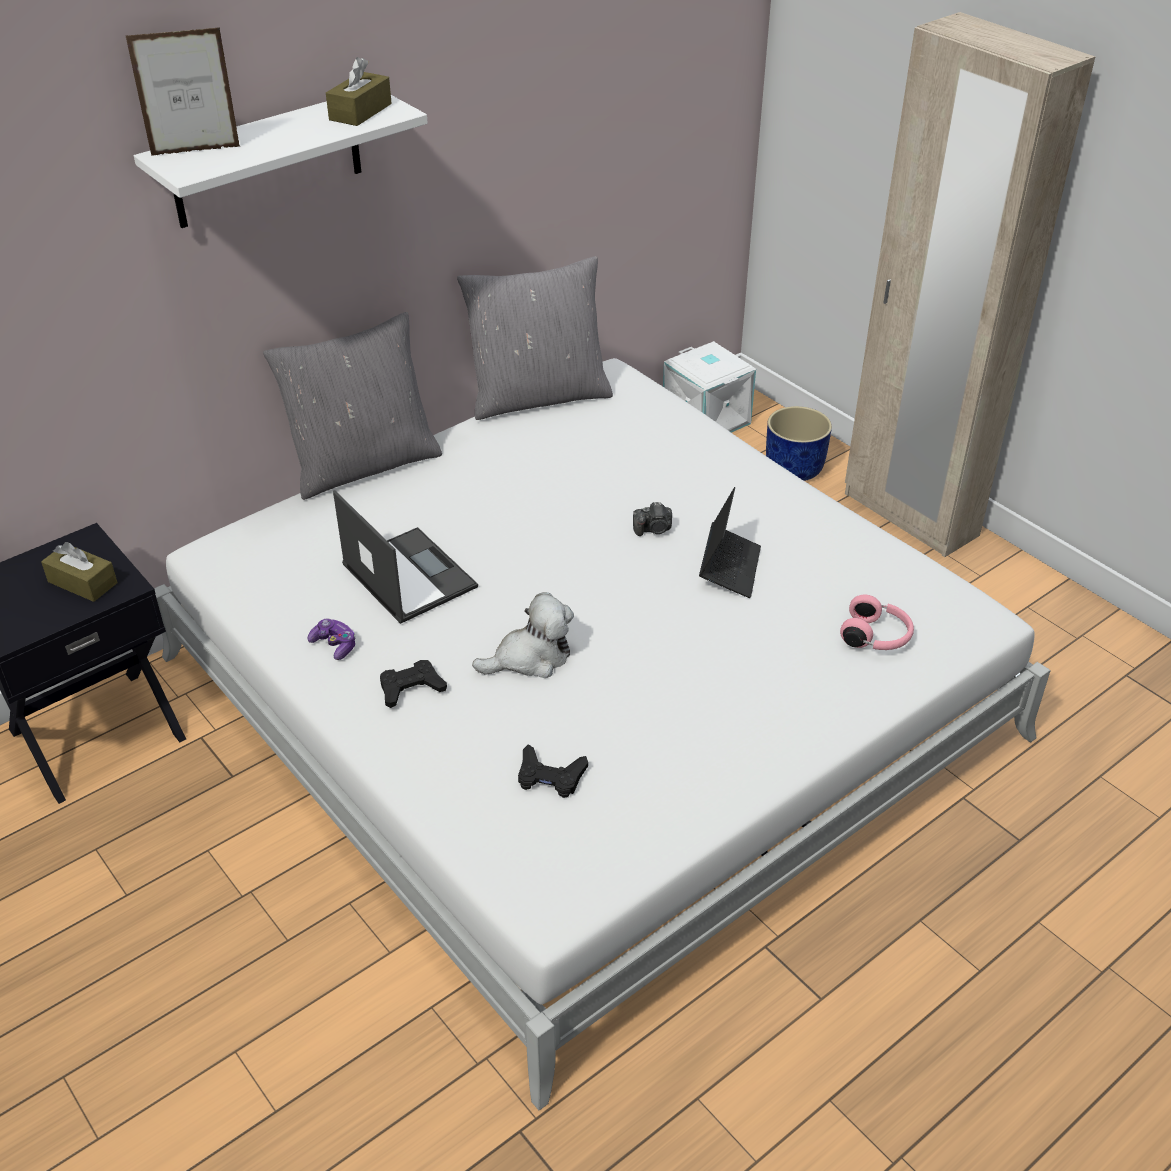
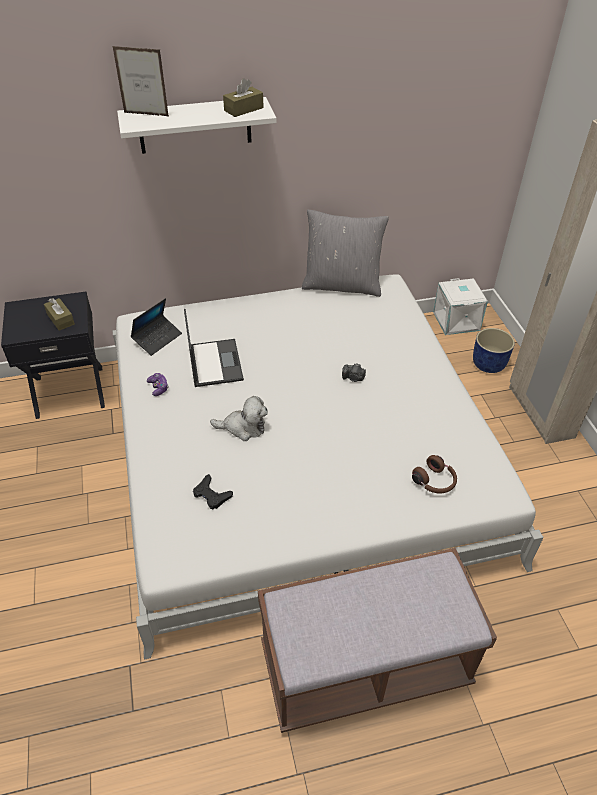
camera: 25 degrees right, 5 degrees up
grey pillow [263,312,442,500] -> none
black game controller [380,660,447,708] -> none
laptop [699,487,761,598] -> laptop moved to [131,298,182,356]
pink headphones [840,594,914,650] -> brown headphones [412,455,457,493]
none -> brown bench [258,548,497,733]

